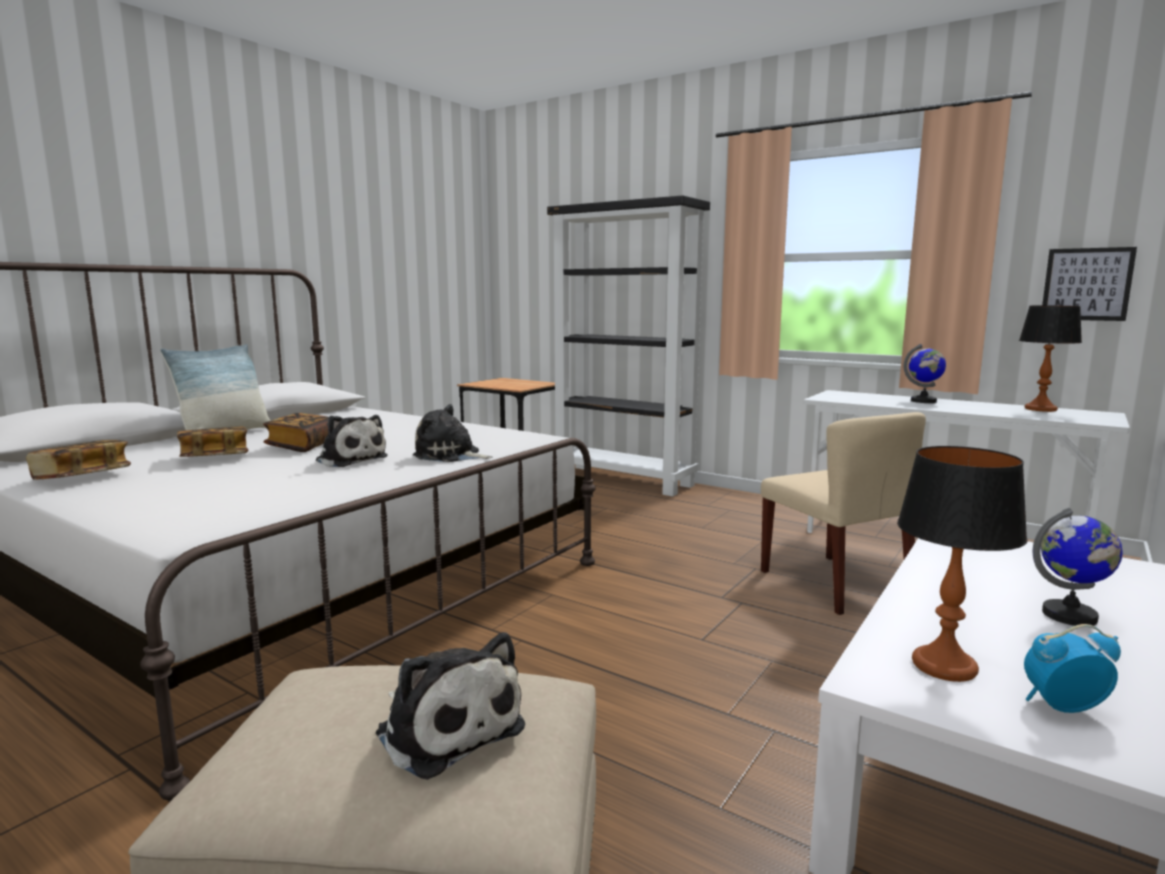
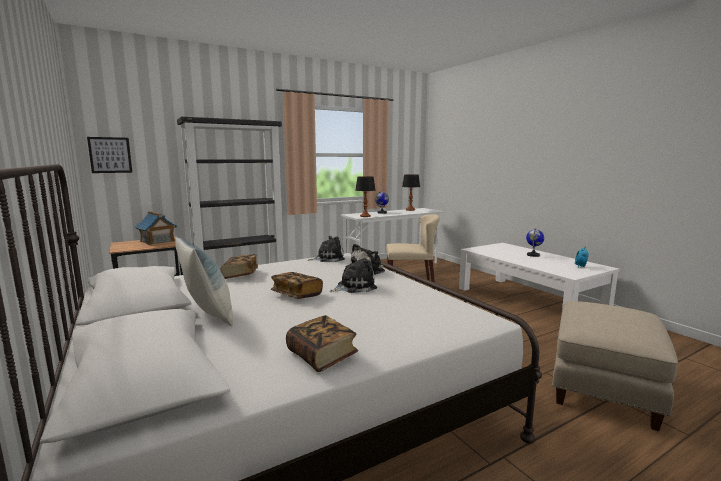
camera: 65 degrees left, 0 degrees up
book [177,426,248,457] -> book moved to [220,254,258,279]
plush toy [376,632,525,780] -> plush toy moved to [307,236,345,262]
table lamp [897,446,1027,682] -> table lamp moved to [355,176,375,217]
picture [1042,247,1137,321] -> picture moved to [87,137,133,173]
none -> toy house [135,211,177,245]

